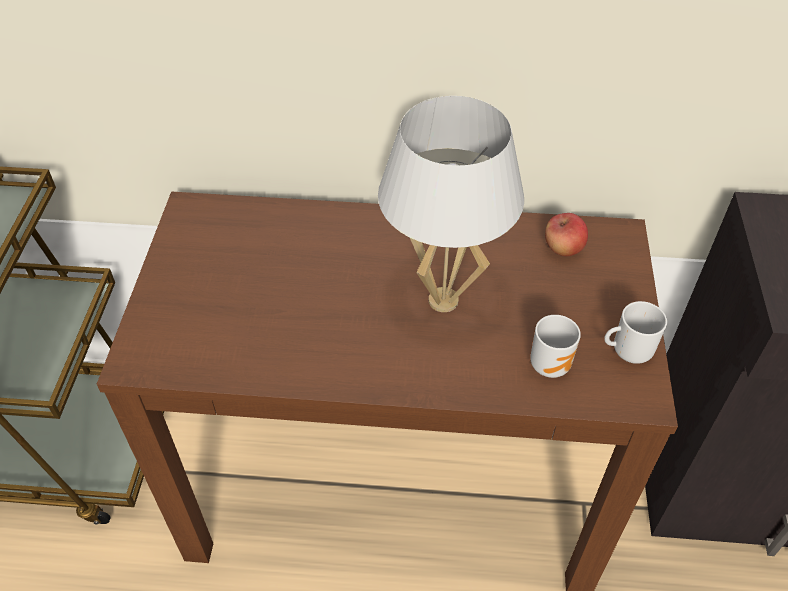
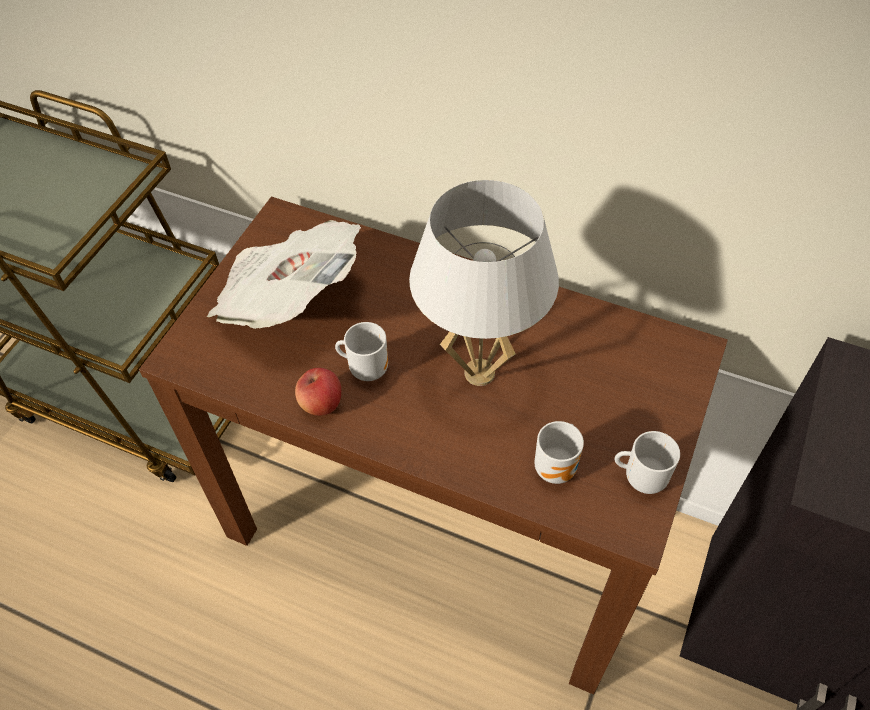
camera: 20 degrees right, 5 degrees up
apple [545,213,588,256] -> apple moved to [295,368,341,416]
none -> newspaper [207,220,361,329]
none -> mug [335,322,388,381]

